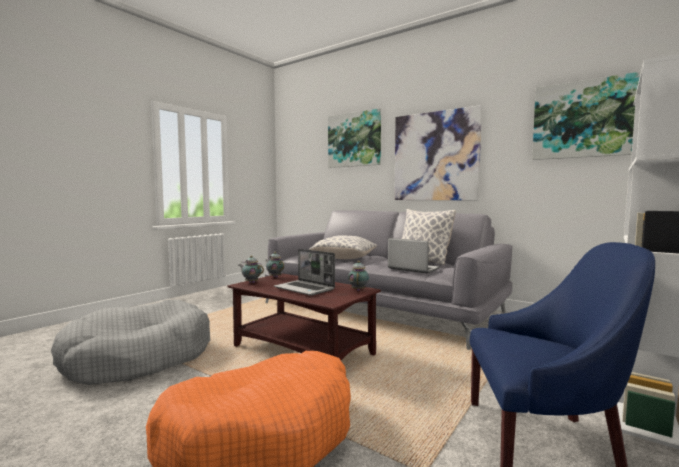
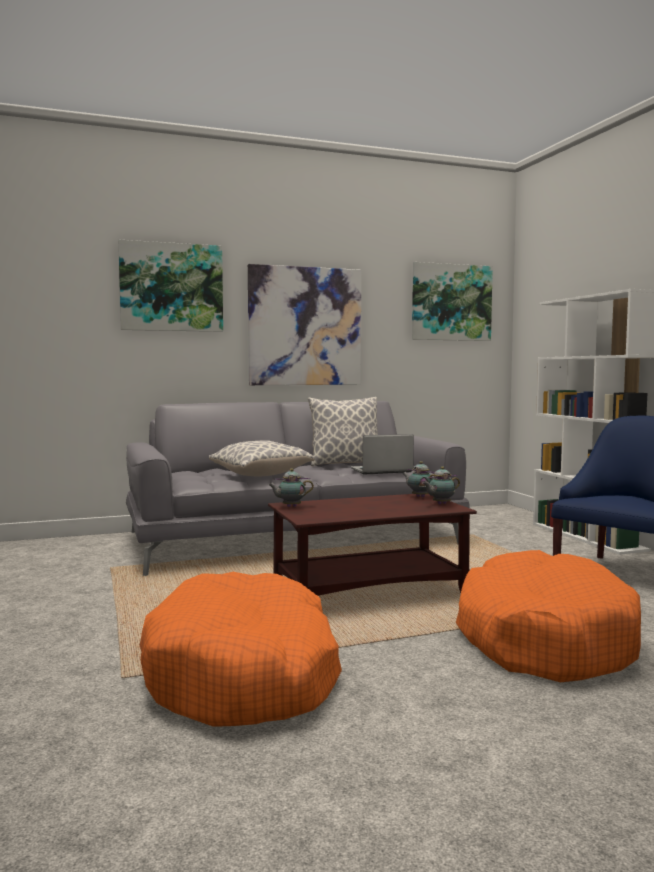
camera: 55 degrees left, 0 degrees up
grey dog bed [51,300,210,385] -> orange dog bed [140,572,342,727]
teapot [239,256,264,283] -> teapot moved to [422,466,460,504]
laptop [274,249,335,296] -> none

